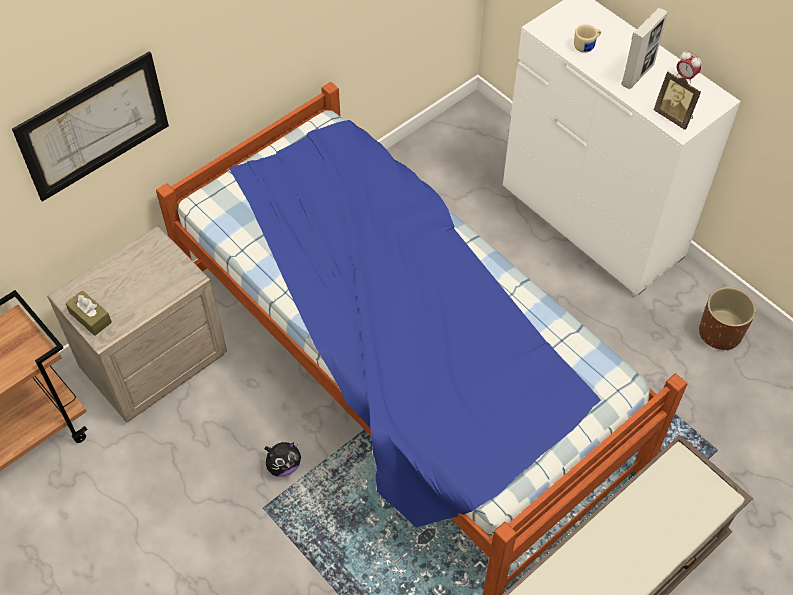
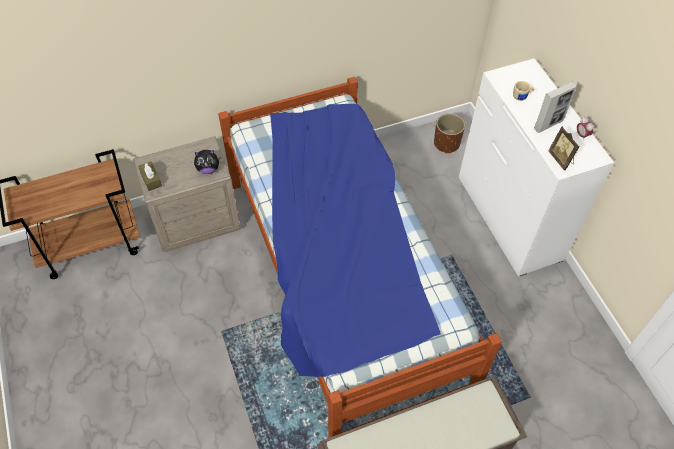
camera: 20 degrees right, 0 degrees up
picture [12,51,169,202] -> none
plush toy [265,442,301,477] -> plush toy moved to [194,150,221,174]
brown planter [699,287,756,350] -> brown planter moved to [434,113,465,154]

